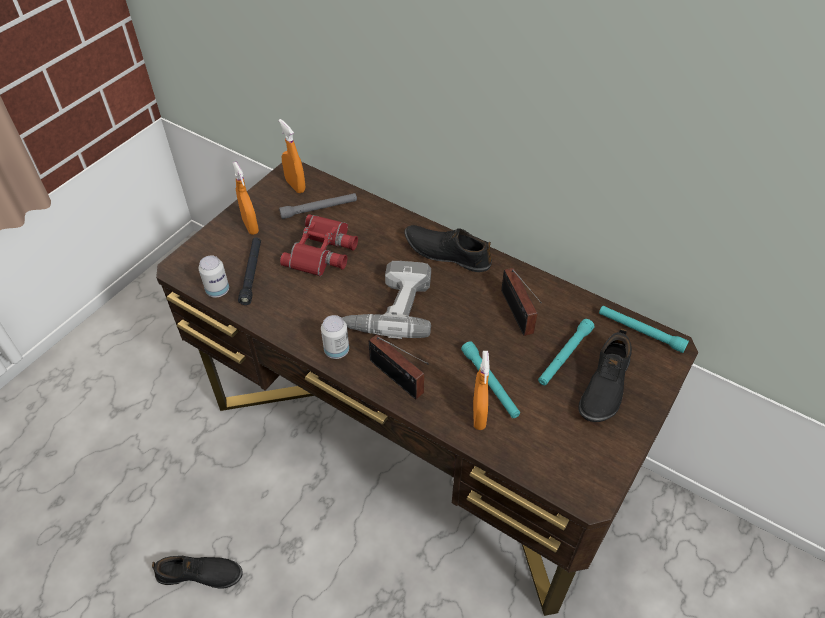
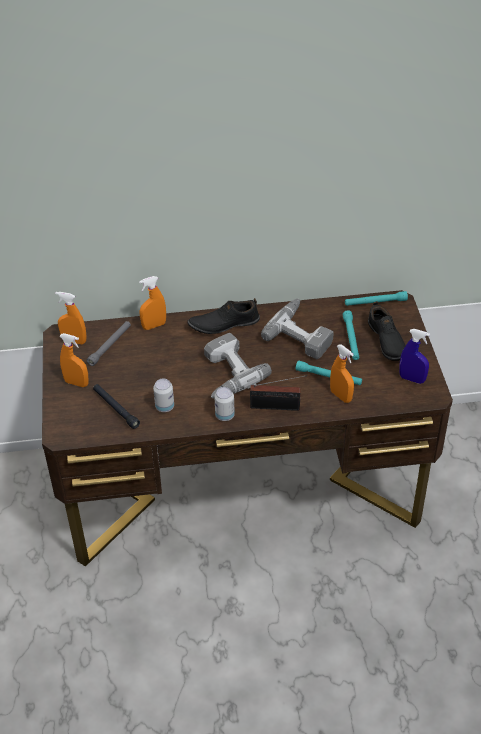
camera: 40 degrees left, 5 degrees down
black shoe [152,556,243,589] -> none
can [198,255,229,298] -> can moved to [153,379,174,412]
red binoculars [280,214,358,276] -> none
radio [501,268,542,336] -> power drill [261,299,334,359]
none -> orange spray bottle [139,276,166,330]
none -> blue spray bottle [399,329,430,384]

